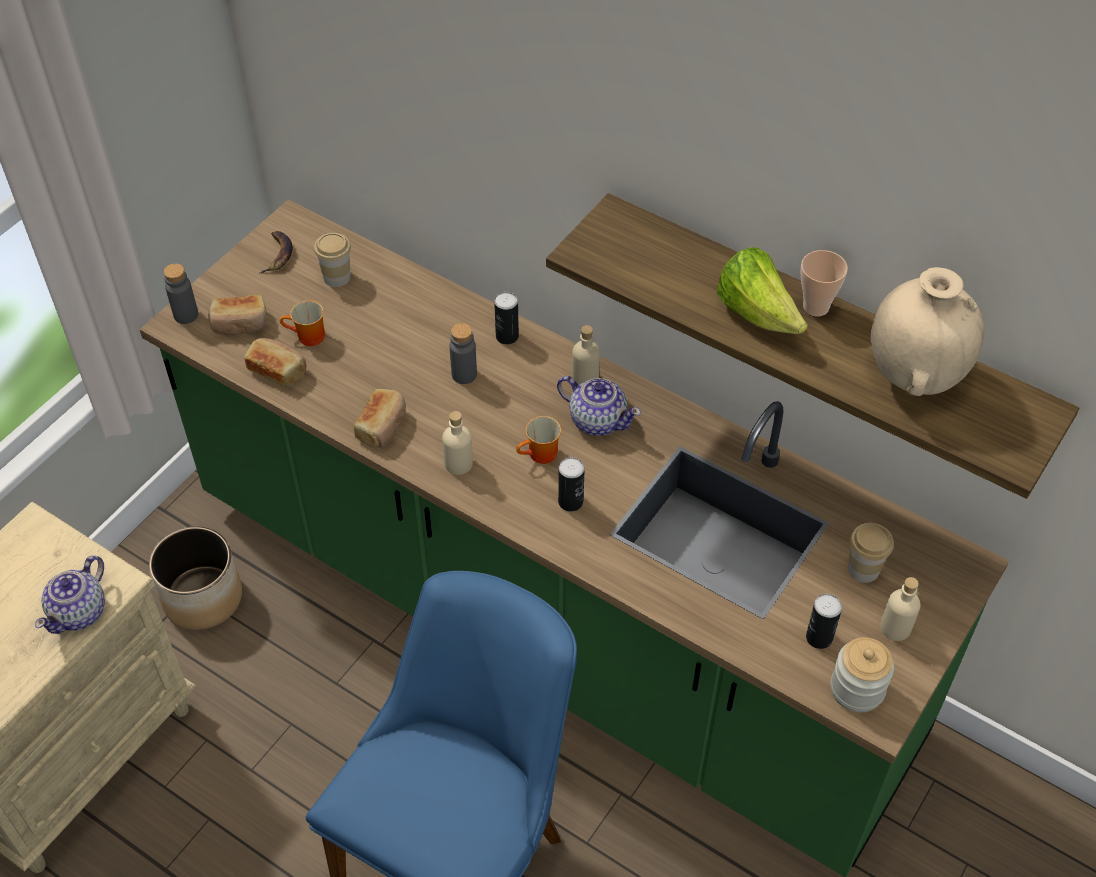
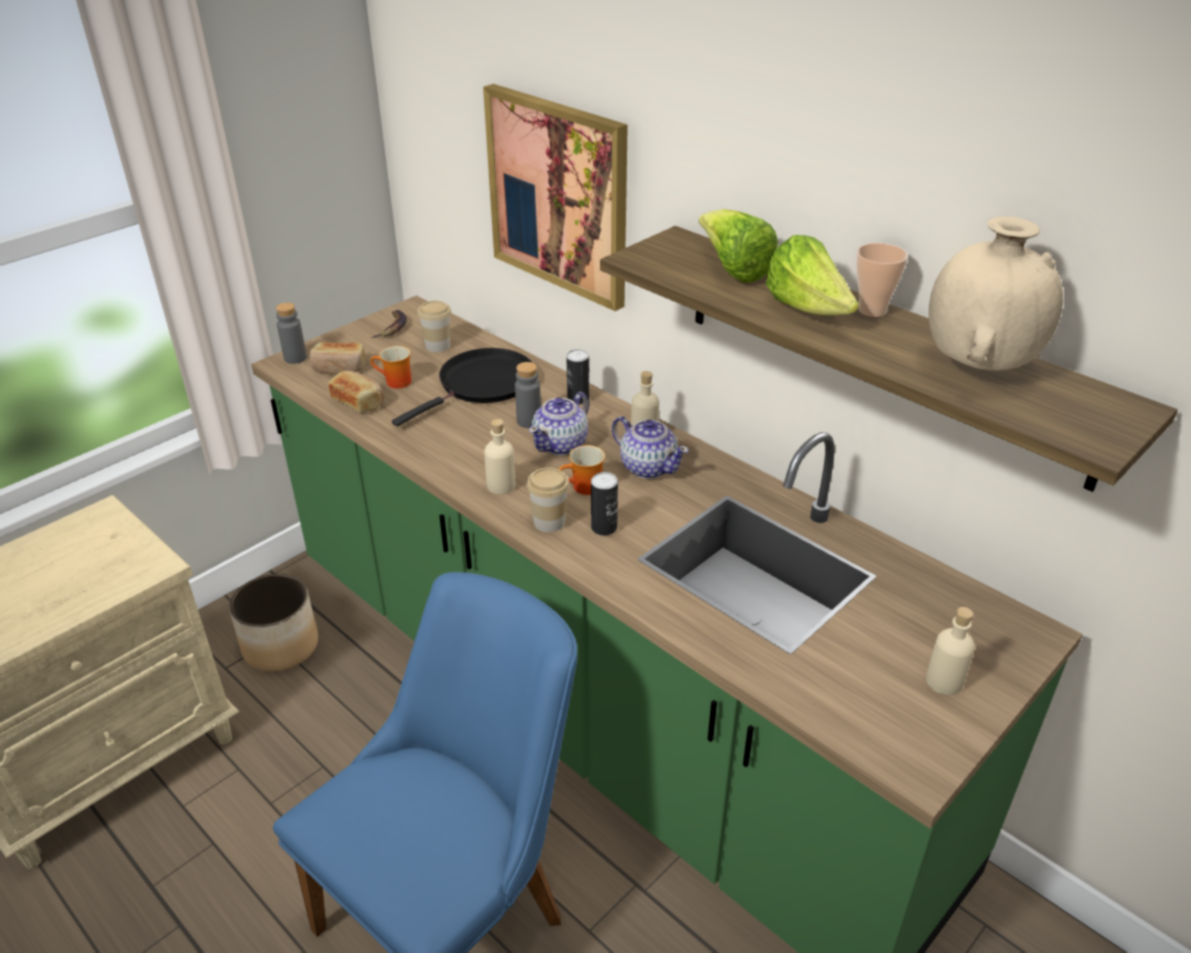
camera: 10 degrees right, 15 degrees down
teapot [35,556,105,634] -> teapot moved to [529,392,589,455]
bread [354,389,406,448] -> none
can [806,594,842,649] -> none
jar [831,637,894,712] -> none
cup [848,523,894,583] -> cup moved to [526,467,570,532]
none -> black frying pan [392,348,533,427]
none -> picture [483,84,628,311]
none -> lettuce [699,209,778,283]

